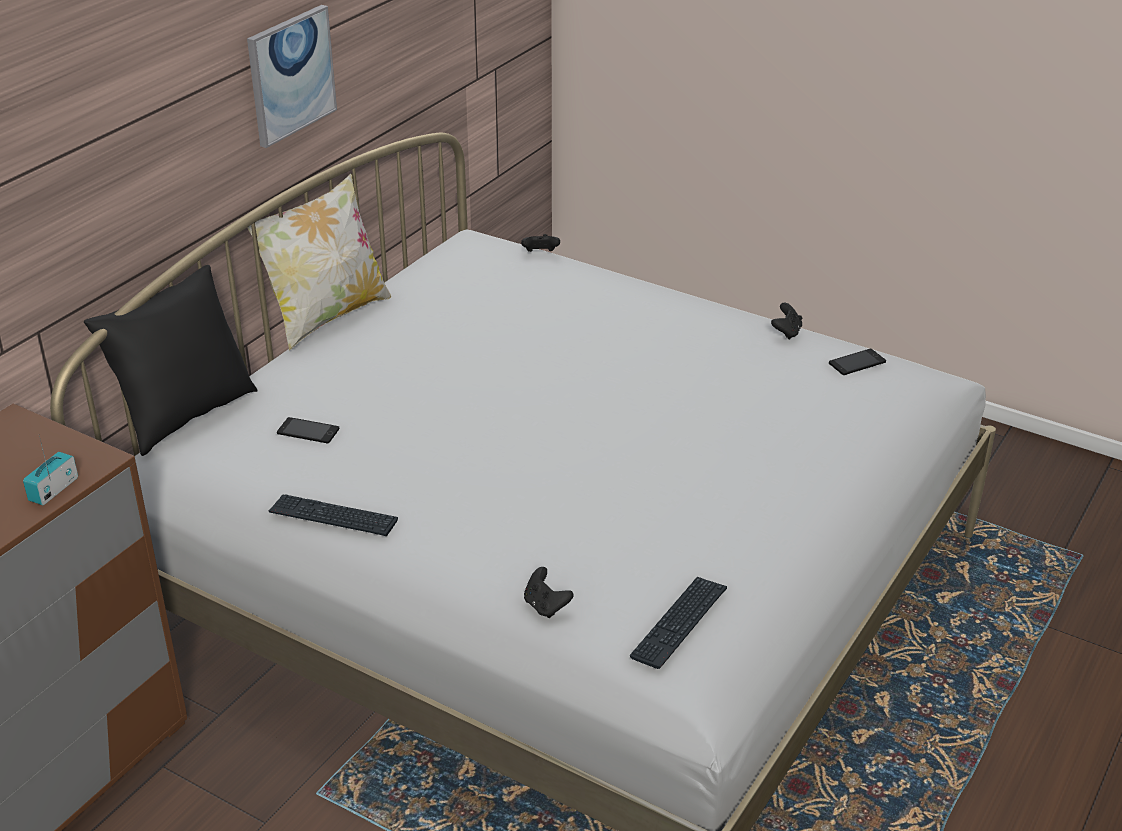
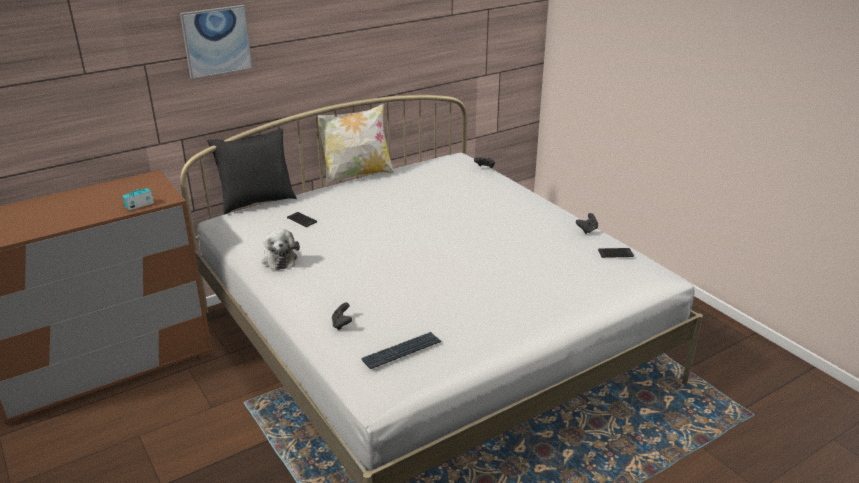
camera: 25 degrees right, 5 degrees down
picture [247,5,337,148] -> picture moved to [180,5,252,79]
keyboard [269,494,398,536] -> plush toy [262,229,300,270]

